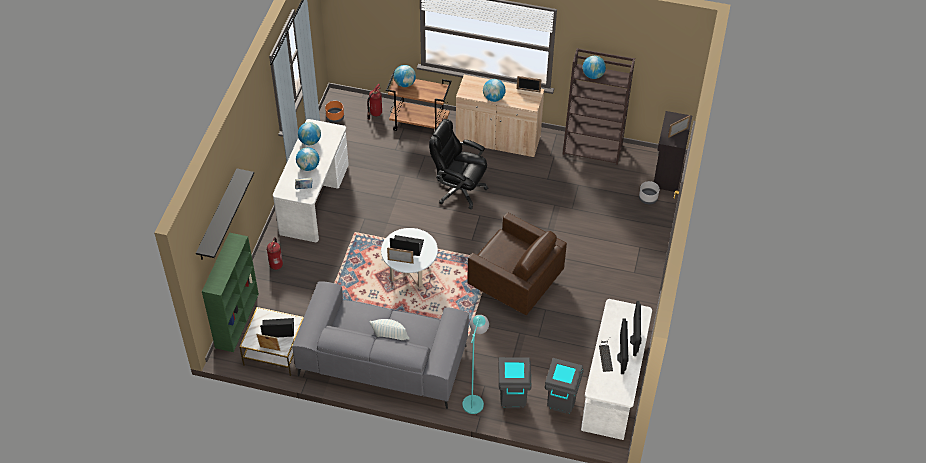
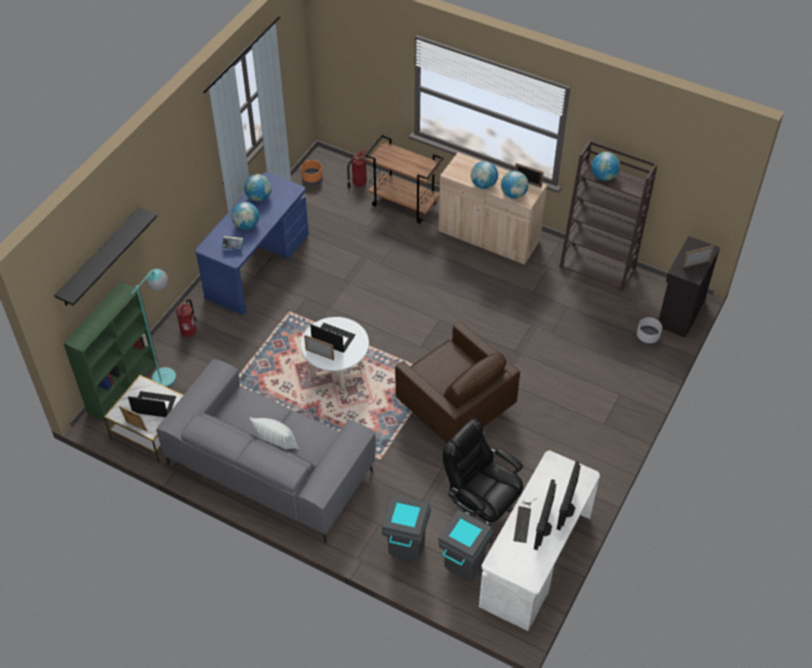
camera: 15 degrees right, 0 degrees up
white desk [273,119,349,242] -> blue desk [195,172,309,315]
globe [394,65,416,87] -> globe moved to [501,171,529,199]
black office chair [429,119,488,210] -> black office chair moved to [443,418,523,544]
turquoise floor lamp [462,315,489,414] -> turquoise floor lamp moved to [131,269,176,387]

